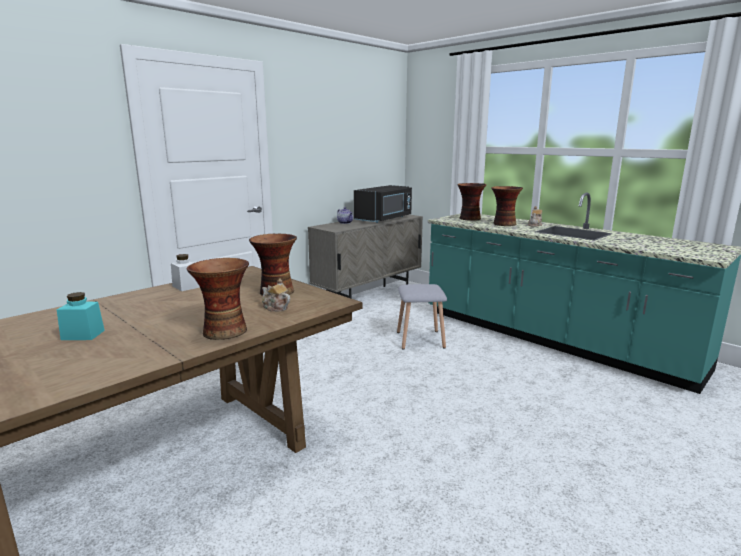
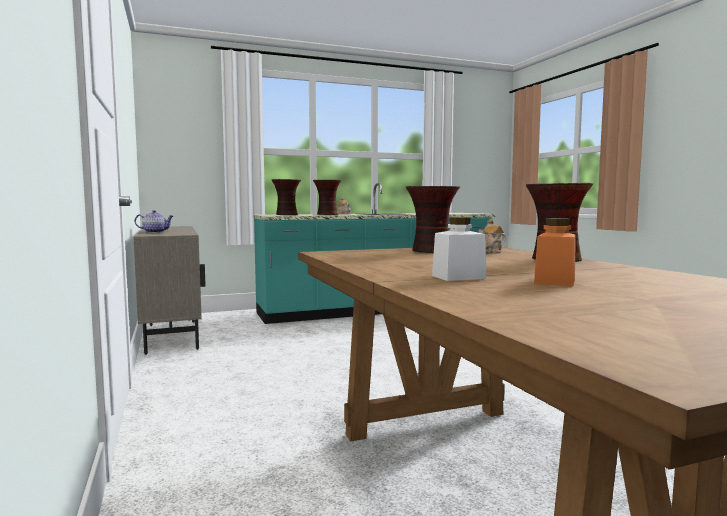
camera: 65 degrees left, 10 degrees down
turquoise jar [57,292,105,340] -> orange jar [534,218,576,286]
white jar [171,254,200,291] -> white jar moved to [432,217,486,281]
black microwave [354,185,412,223] -> none
grey stool [397,284,447,350] -> none

